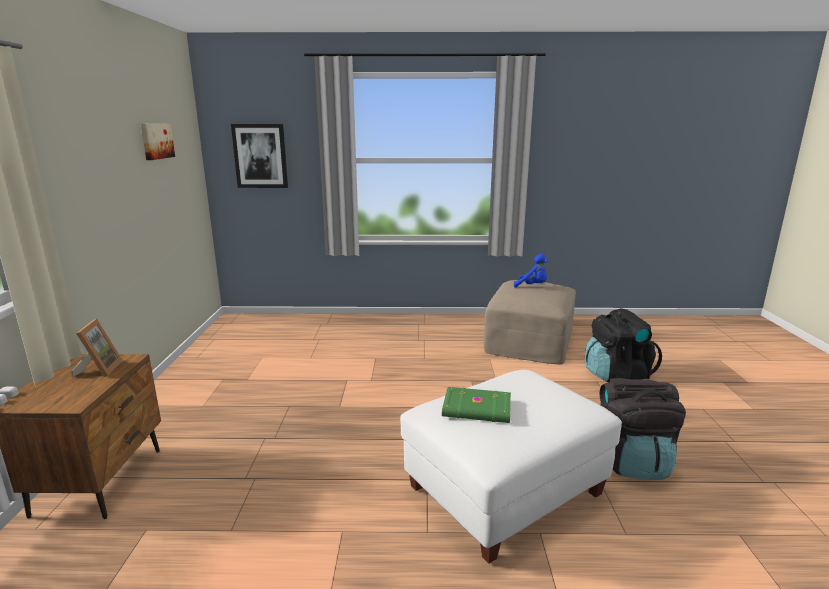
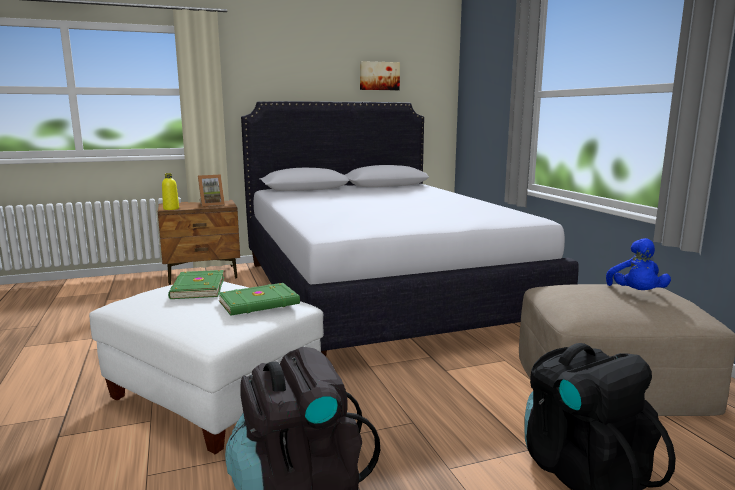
camera: 70 degrees right, 5 degrees down
picture [231,124,288,188] -> none
none -> yellow bottle [162,173,179,210]
none -> green book [218,283,300,316]
none -> white bed [241,101,578,356]

